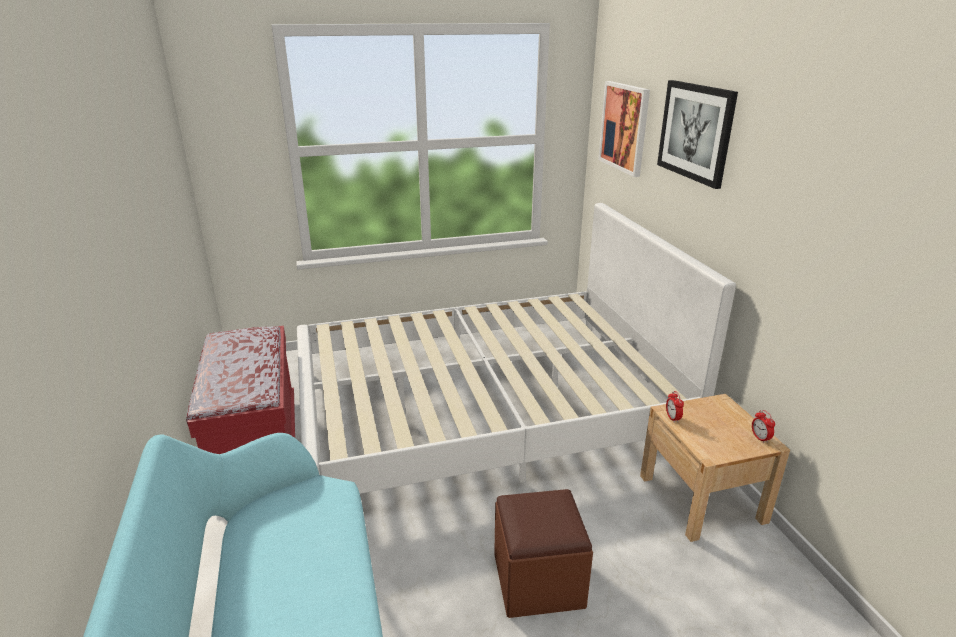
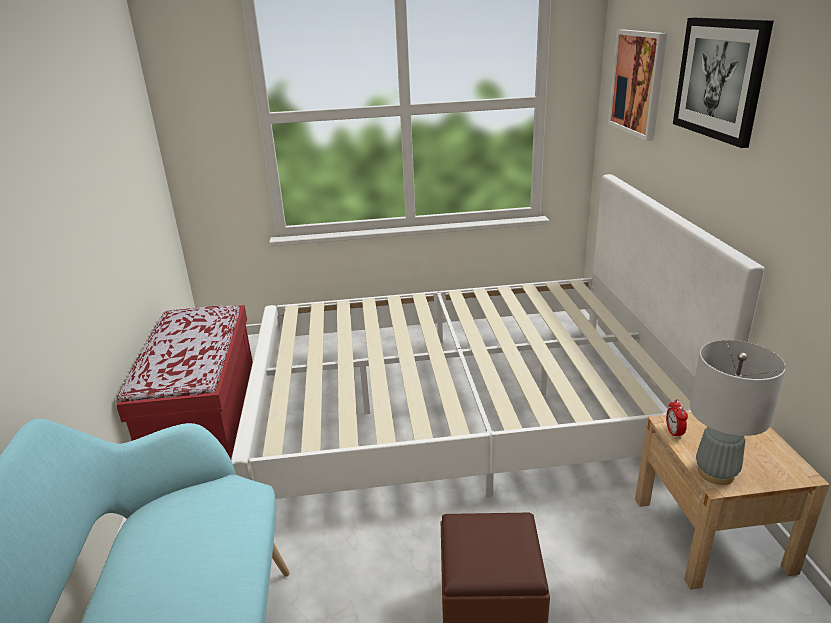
camera: 10 degrees right, 0 degrees up
alarm clock [752,410,775,443] -> none
none -> grey table lamp [690,340,786,485]

